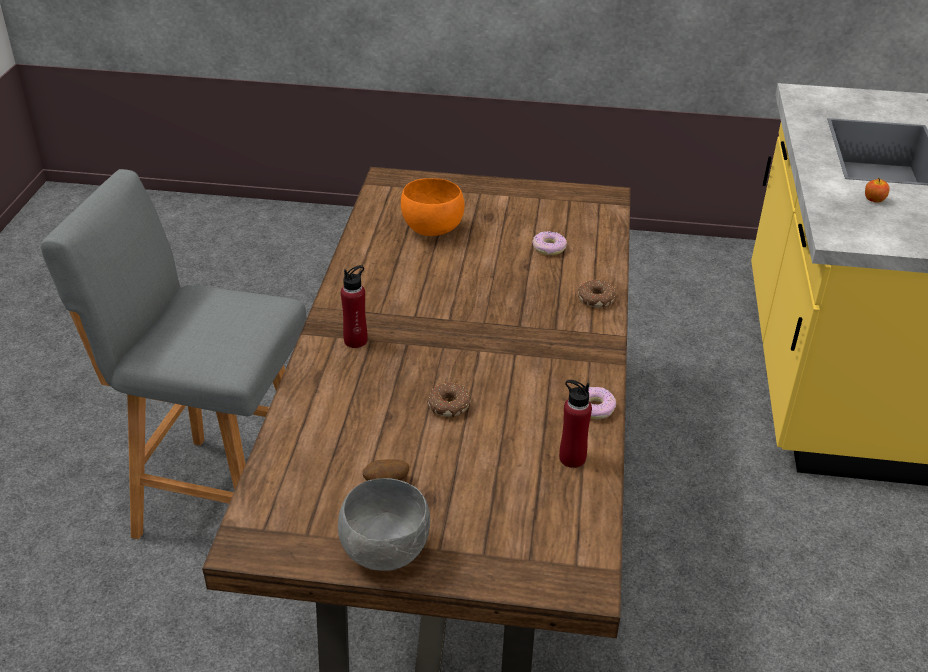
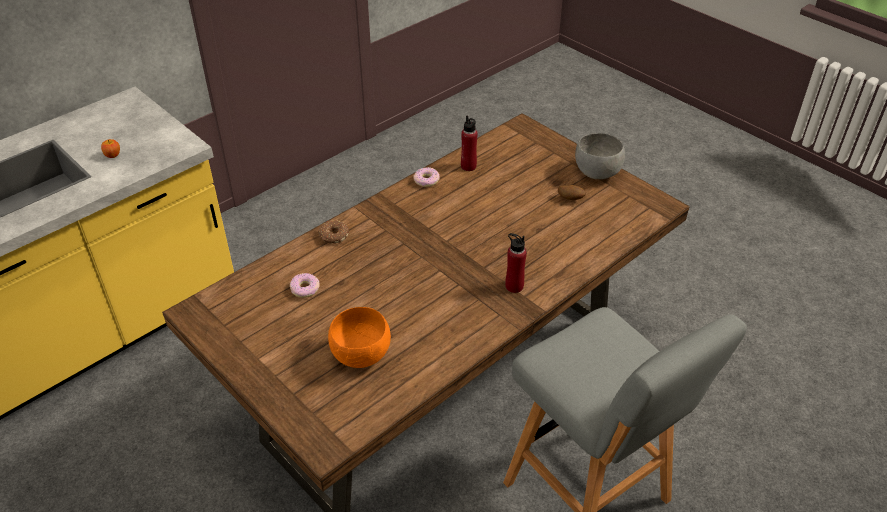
camera: 140 degrees left, 5 degrees up
donut [427,383,471,417] -> none

